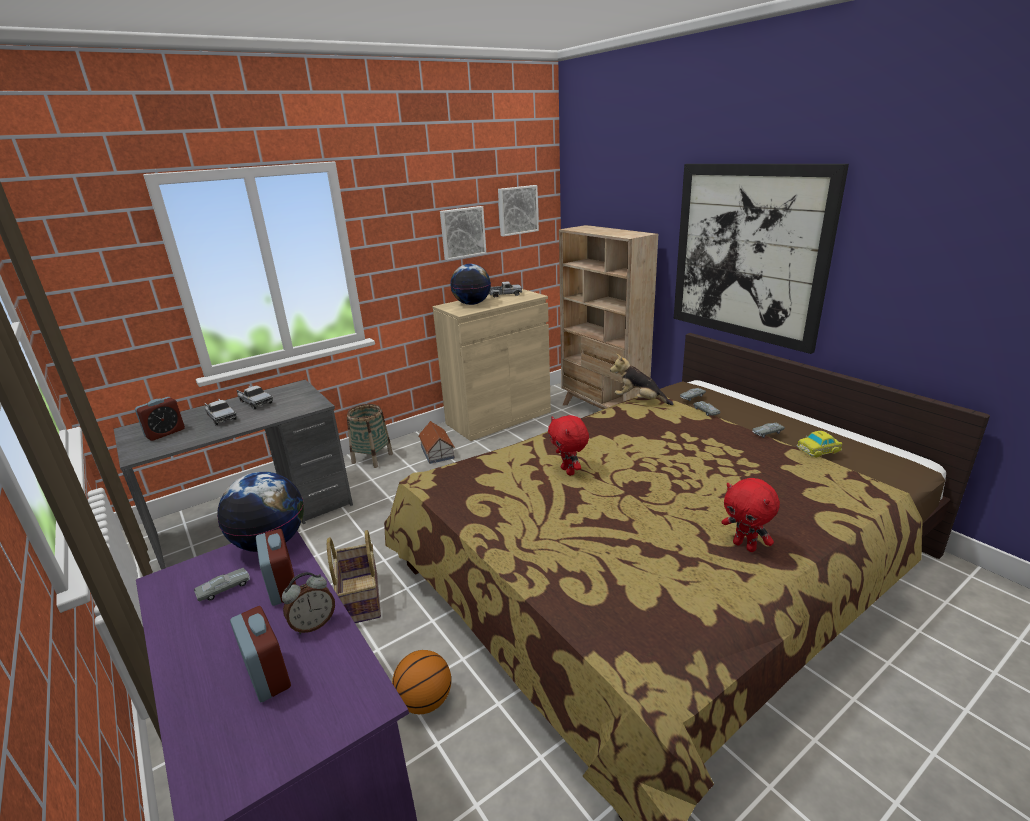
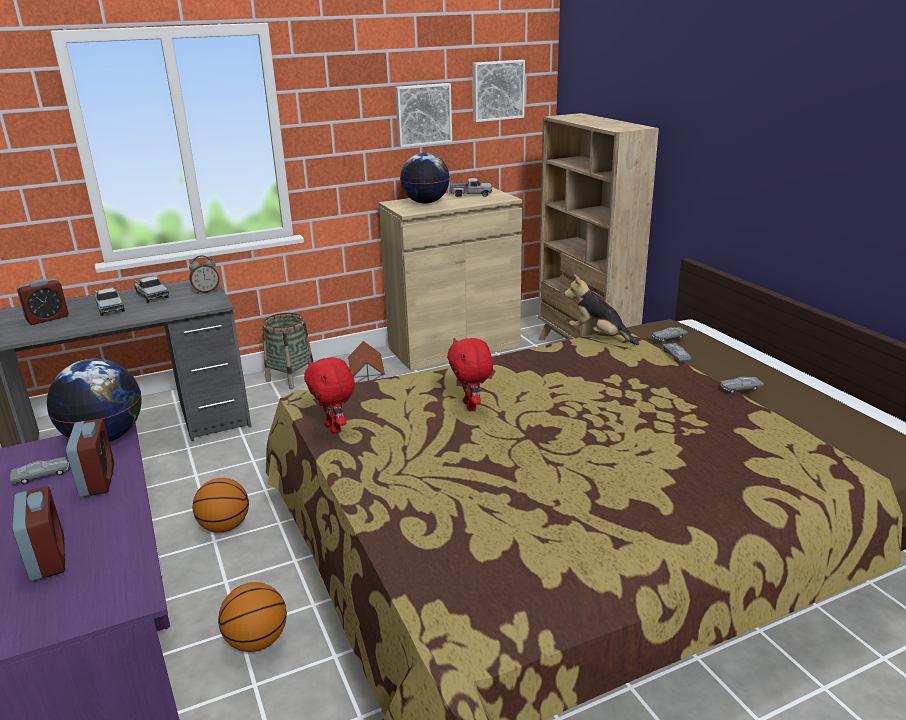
camera: 10 degrees right, 0 degrees up
alarm clock [282,572,335,634] -> alarm clock moved to [189,255,219,293]
basket [327,530,381,623] -> basketball [193,478,249,533]
picture [674,164,849,354] -> none
red plush toy [722,478,780,552] -> red plush toy moved to [304,357,355,433]
toy car [797,431,842,458] -> none

